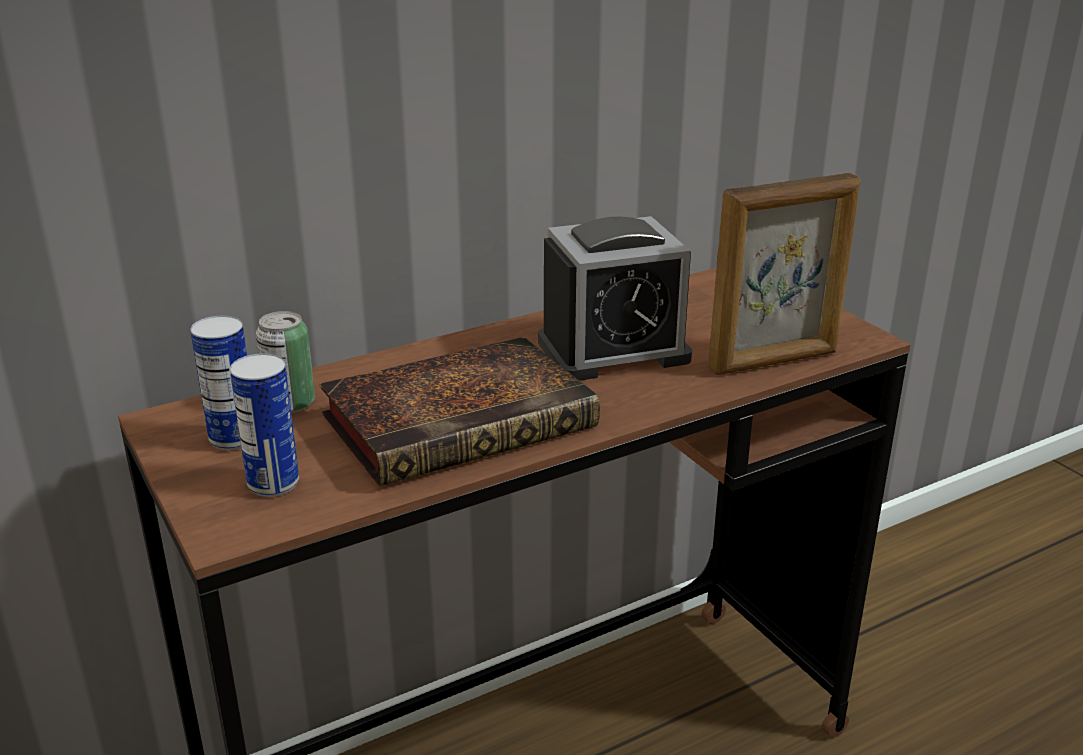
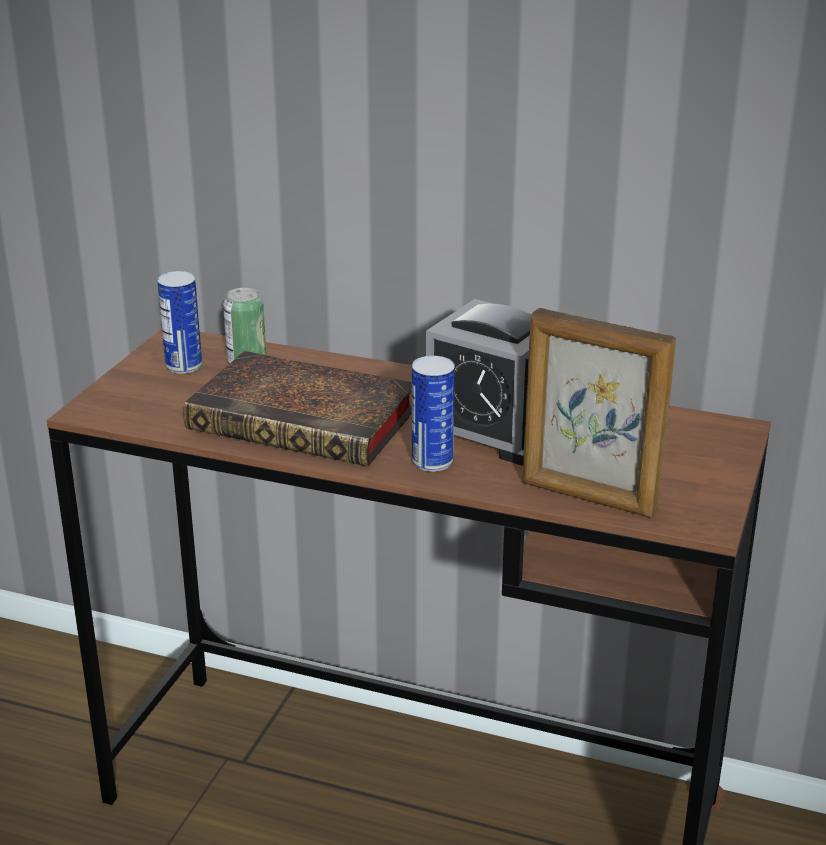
camera: 50 degrees right, 0 degrees up
can [230,353,299,497] -> can moved to [412,356,455,472]

